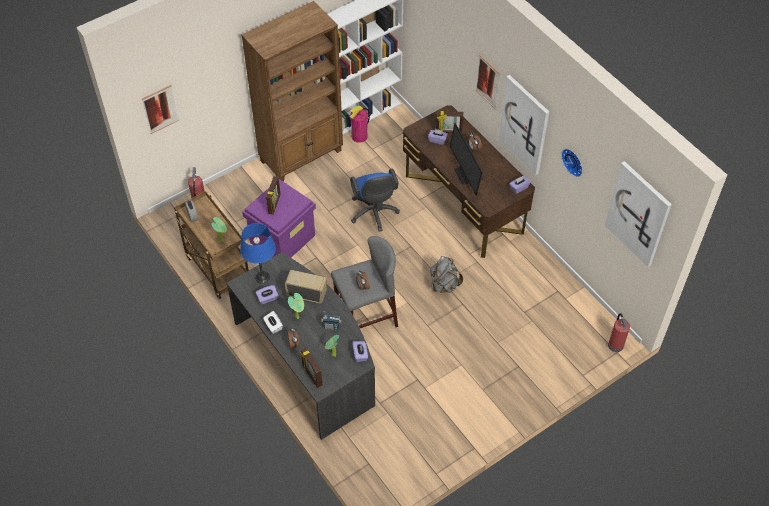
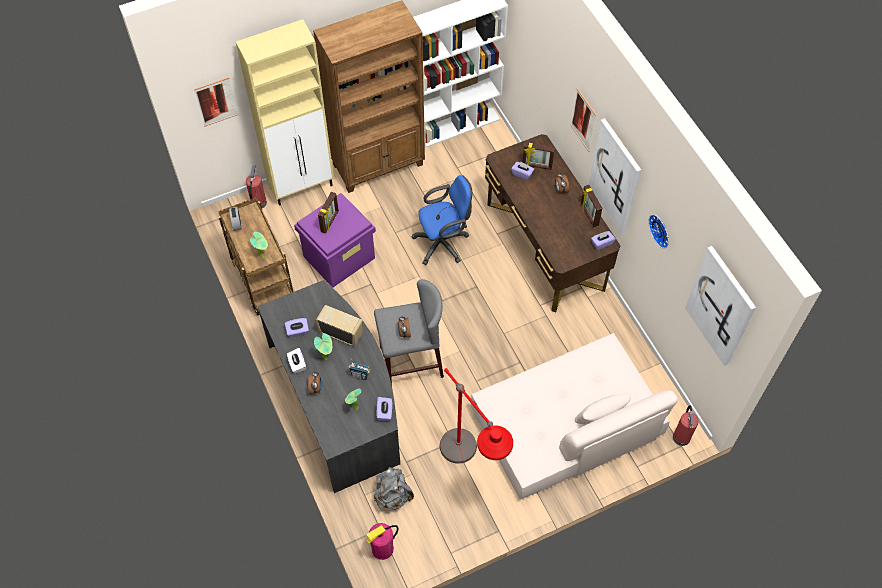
camera: 10 degrees right, 5 degrees up
blue table lamp [240,223,276,284] -> none
picture frame [300,347,323,388] -> picture frame moved to [581,185,602,227]
fire extinguisher [350,105,370,143] -> fire extinguisher moved to [366,523,398,560]
blue office chair [350,169,400,232] -> blue office chair turned 105 degrees counterclockwise [411,175,472,265]
grey backpack [430,256,463,293] -> grey backpack moved to [374,467,414,510]
monitor [450,123,483,195] -> none
none -> beige cabinet [236,19,334,206]
none -> red floor lamp [440,368,513,464]
none -> beige sofa [471,333,678,499]

